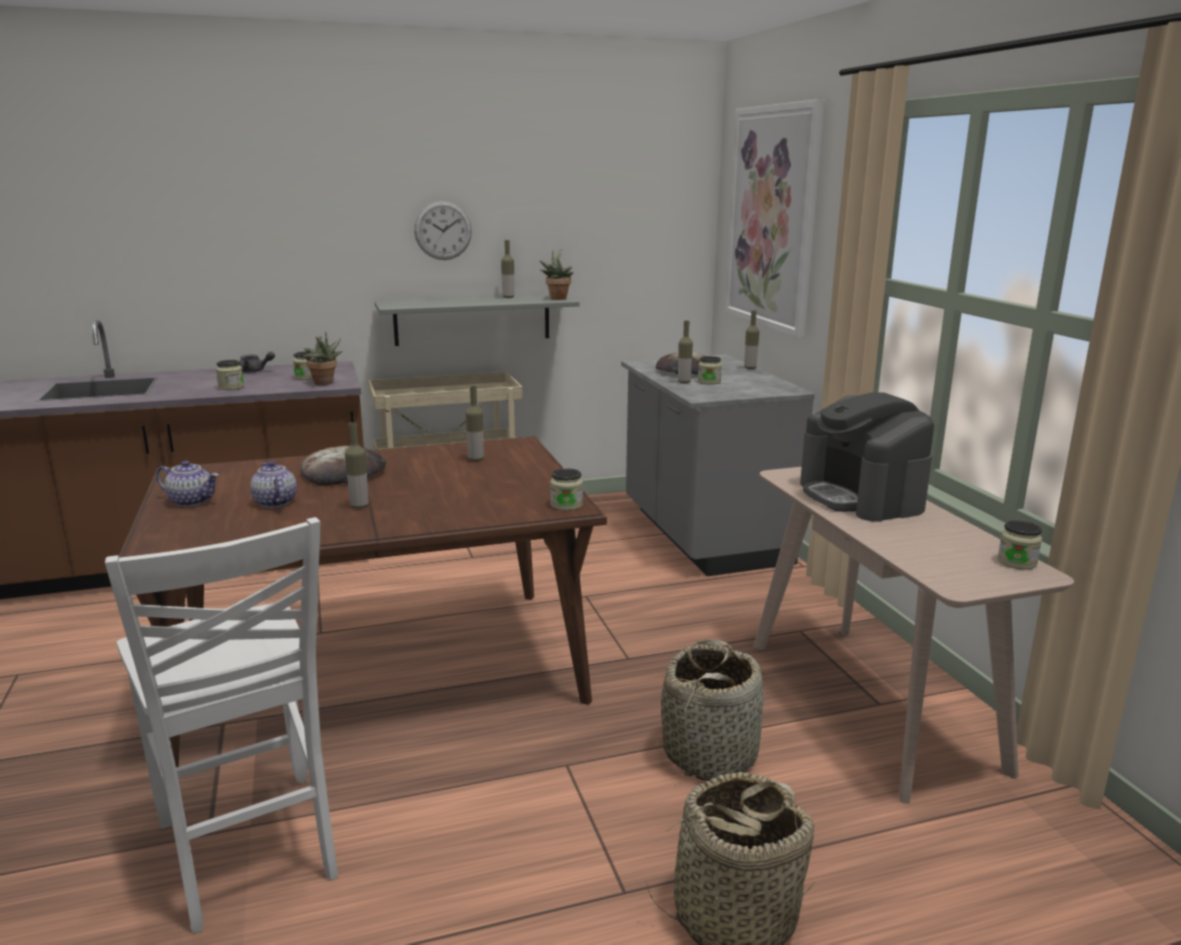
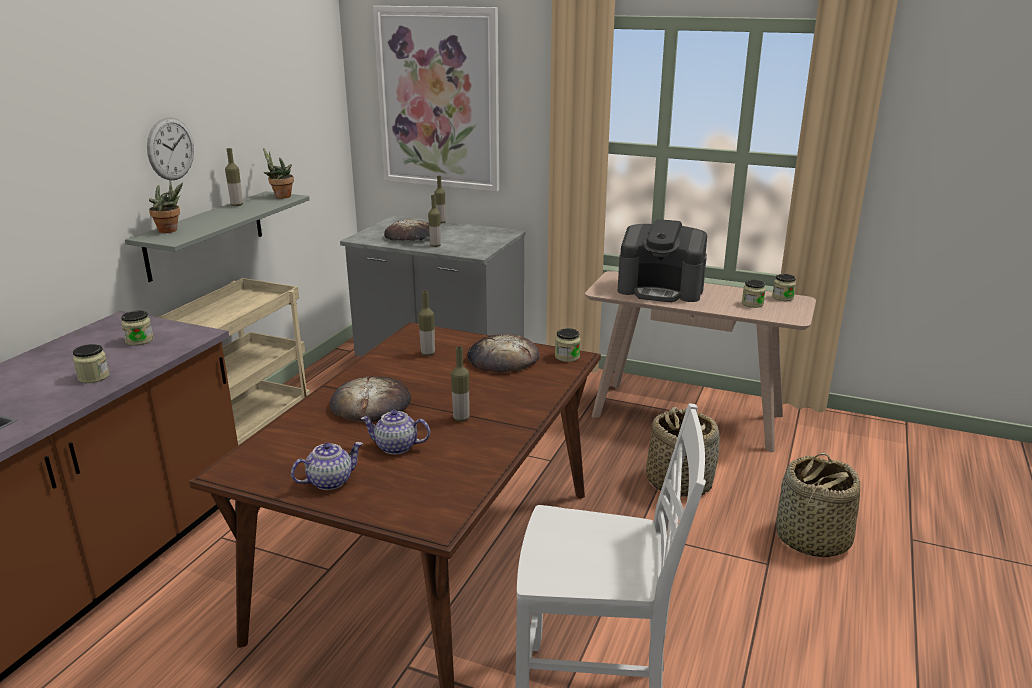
camera: 50 degrees left, 5 degrees up
grey teapot [239,352,275,373] -> none
potted plant [303,332,342,385] -> potted plant moved to [149,179,183,233]
jar [698,356,722,385] -> jar moved to [742,280,766,308]
none -> bread [467,334,540,373]

